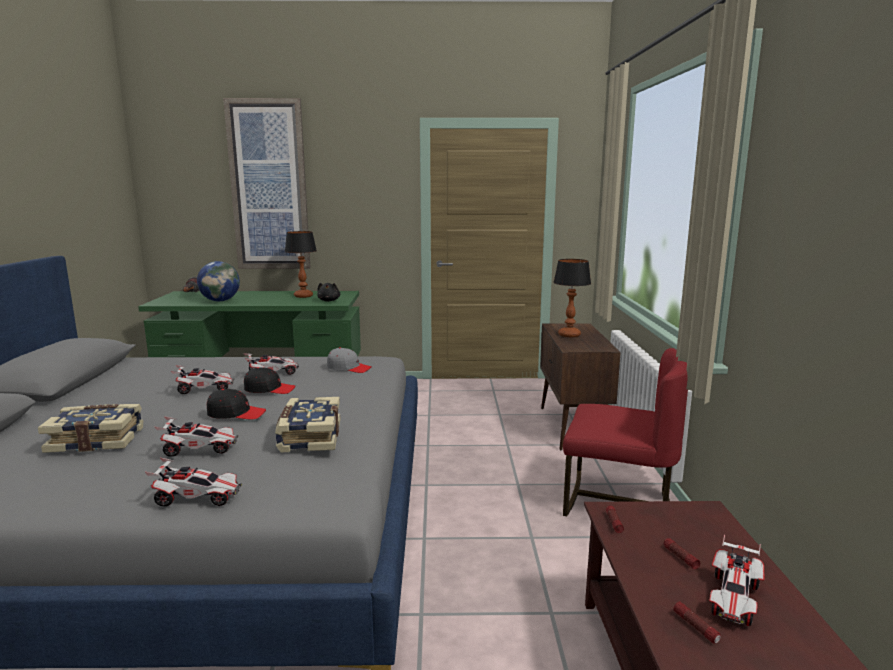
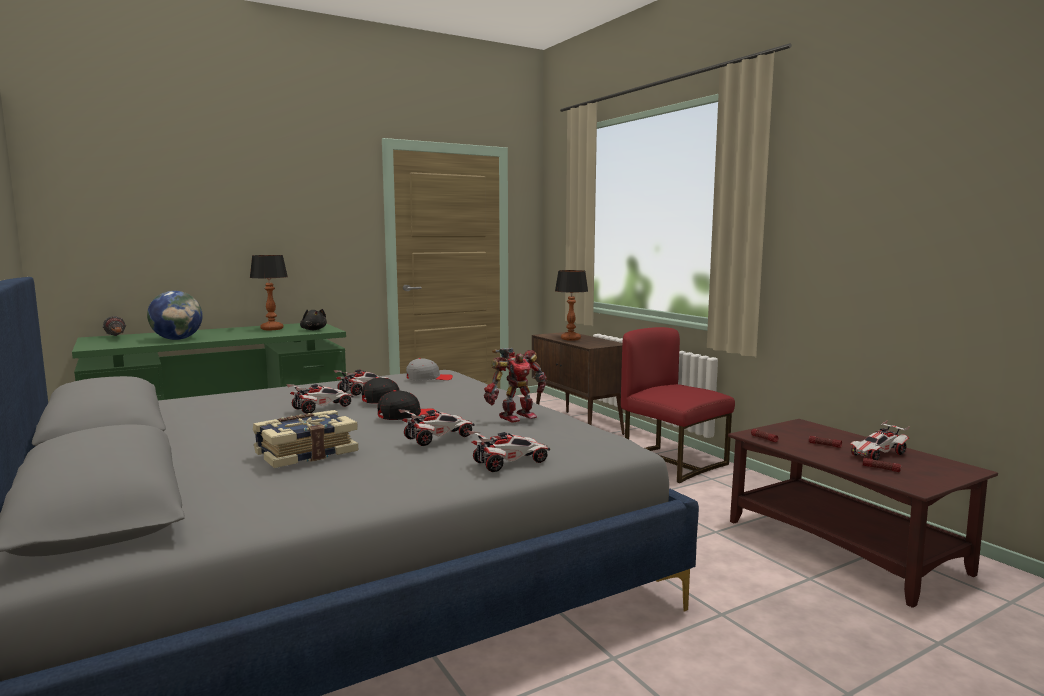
camera: 30 degrees left, 5 degrees down
picture [223,98,311,269] -> none
book [275,397,341,453] -> toy robot [484,348,547,423]
red chair [563,348,688,516] -> red chair turned 120 degrees counterclockwise [621,327,735,483]
toy car [710,535,764,626] -> toy car turned 60 degrees clockwise [850,421,910,460]

